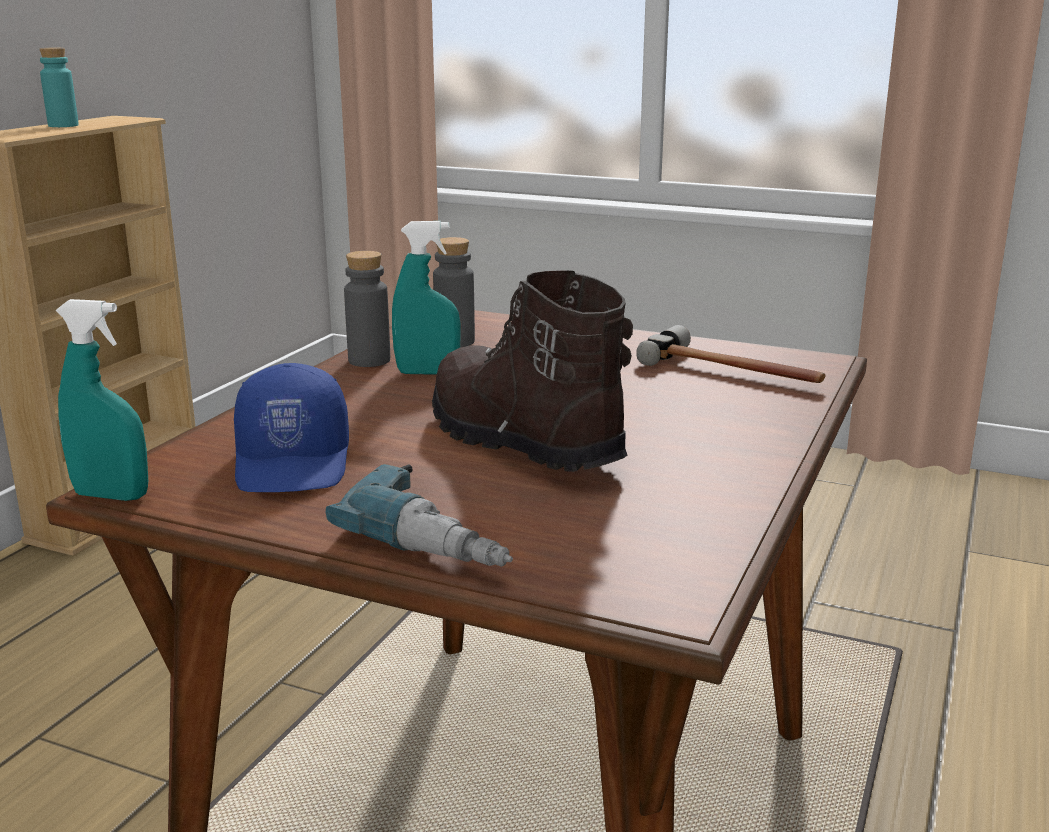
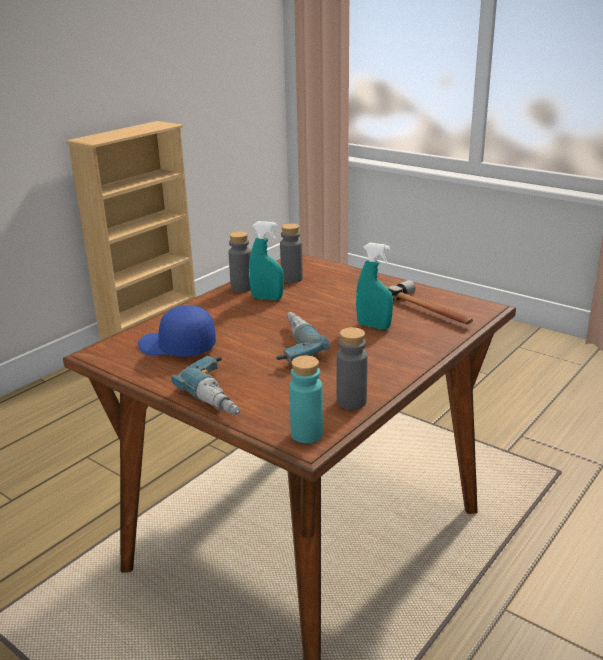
camera: 15 degrees right, 5 degrees up
turquoise bottle [39,47,79,127] -> turquoise bottle moved to [289,356,323,443]
turquoise spray bottle [56,299,148,501] -> turquoise spray bottle moved to [356,243,393,329]
blue cap [234,363,349,492] -> blue cap turned 105 degrees clockwise [138,305,216,357]
brown boot [432,270,633,472] -> power drill [276,312,330,363]
none -> grey bottle [336,327,368,410]

